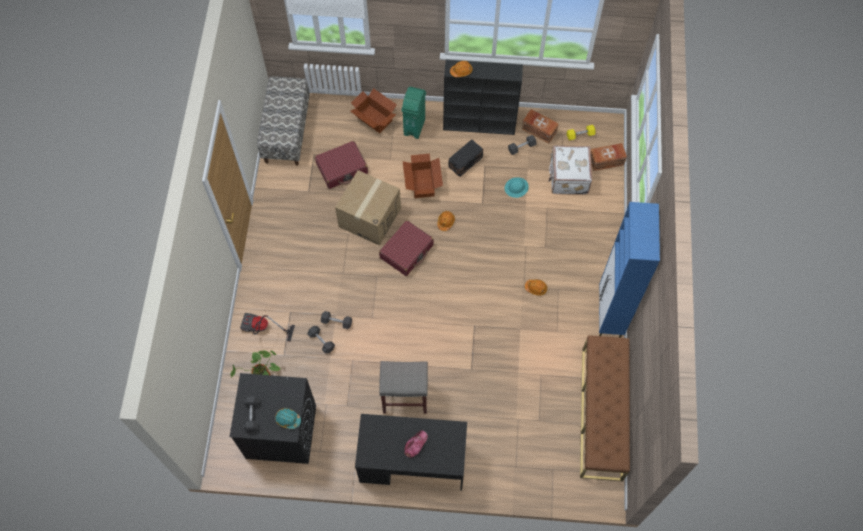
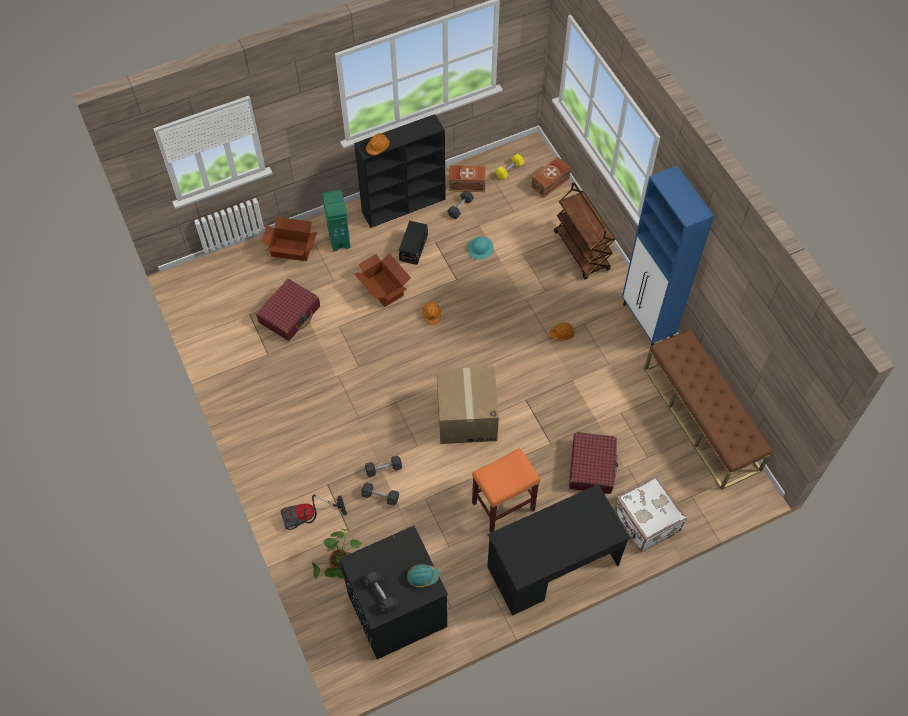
camera: 30 degrees left, 5 degrees down
bench [257,76,310,166] -> none
cardboard box [335,170,401,246] -> cardboard box moved to [437,366,499,444]
red suitcase [379,220,434,276] -> red suitcase moved to [569,432,618,494]
grey stool [379,361,428,414] -> orange stool [472,448,540,533]
cap [404,430,428,458] -> none
white suitcase [548,145,592,195] -> white suitcase moved to [614,476,687,552]
none -> brown cart [554,183,616,280]

